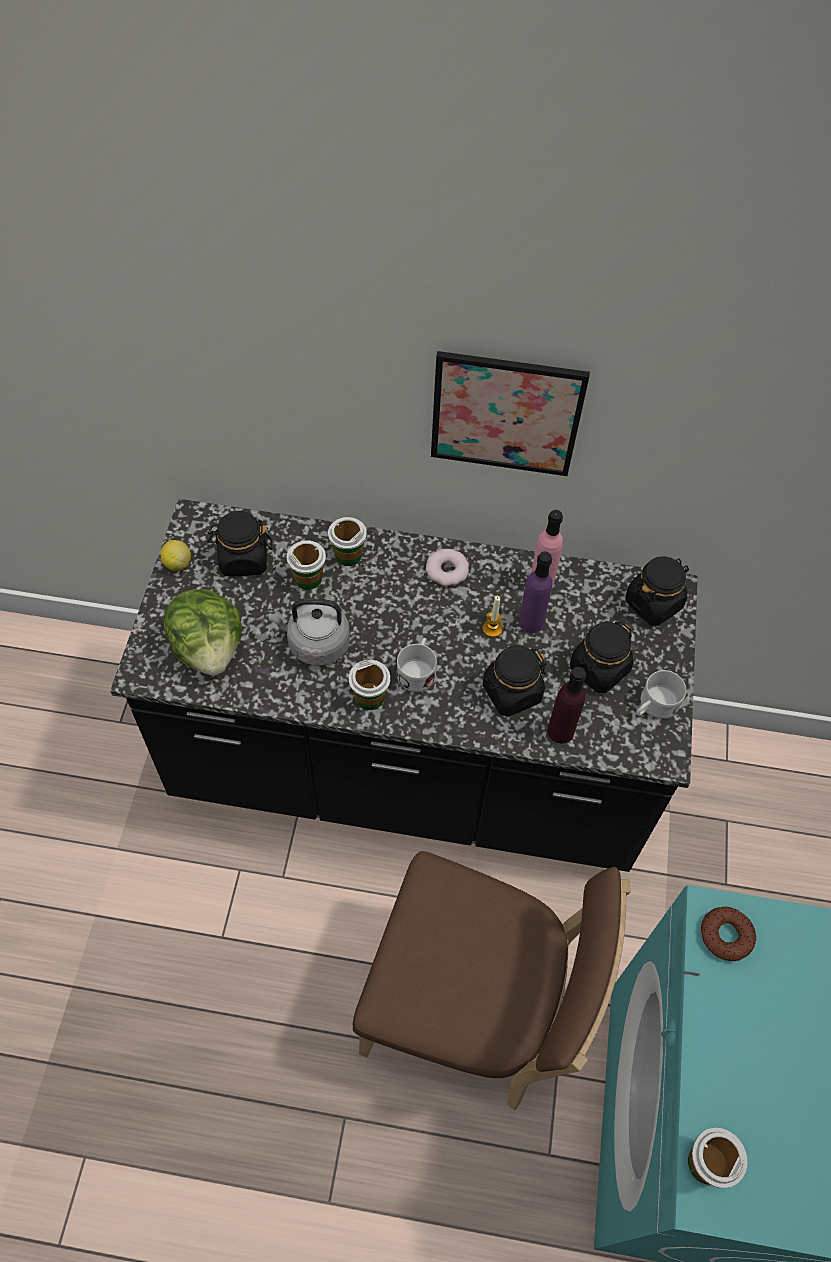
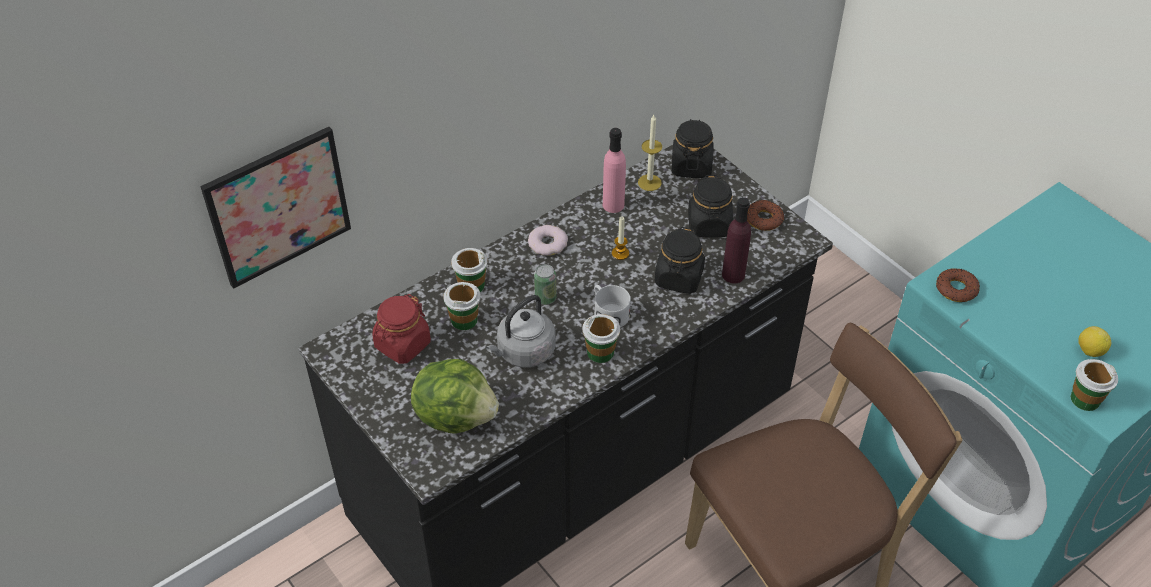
camera: 45 degrees left, 10 degrees down
lemon [161,540,191,571] -> lemon moved to [1078,326,1111,357]
black jar [207,511,272,576] -> red jar [372,294,431,364]
picture [431,351,590,476] -> picture moved to [200,127,351,289]
purple bottle [518,552,552,633] -> none
white mug [636,670,686,719] -> donut [747,200,784,231]
none -> can [534,264,557,305]
none -> candle [638,115,662,191]

